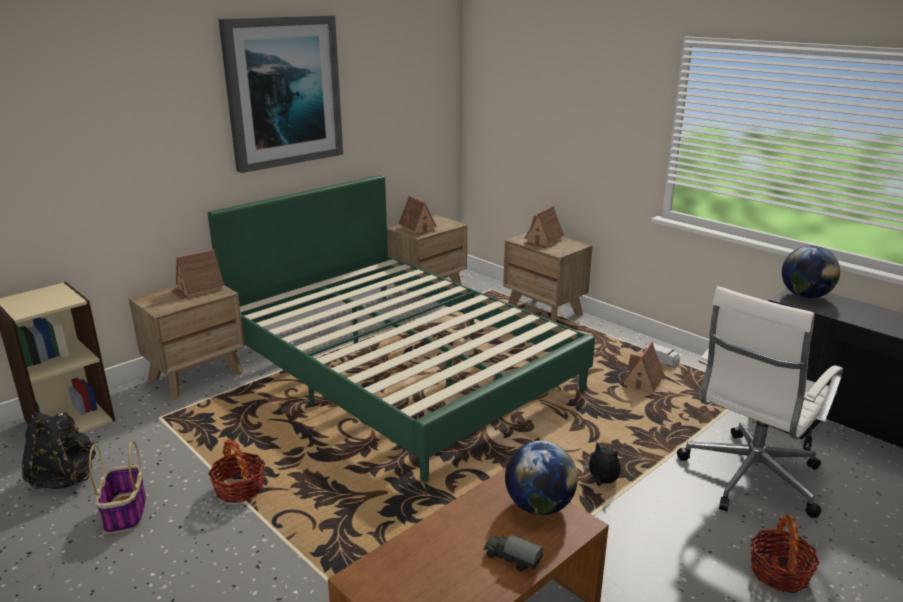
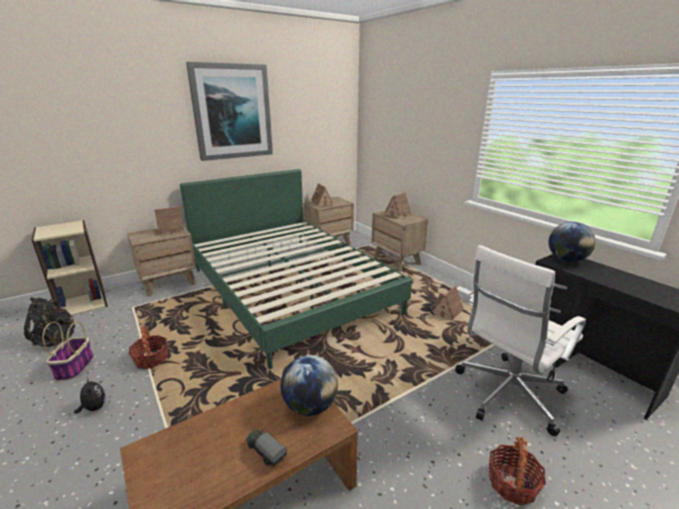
camera: 10 degrees right, 0 degrees up
plush toy [583,442,621,486] -> plush toy moved to [74,377,106,414]

